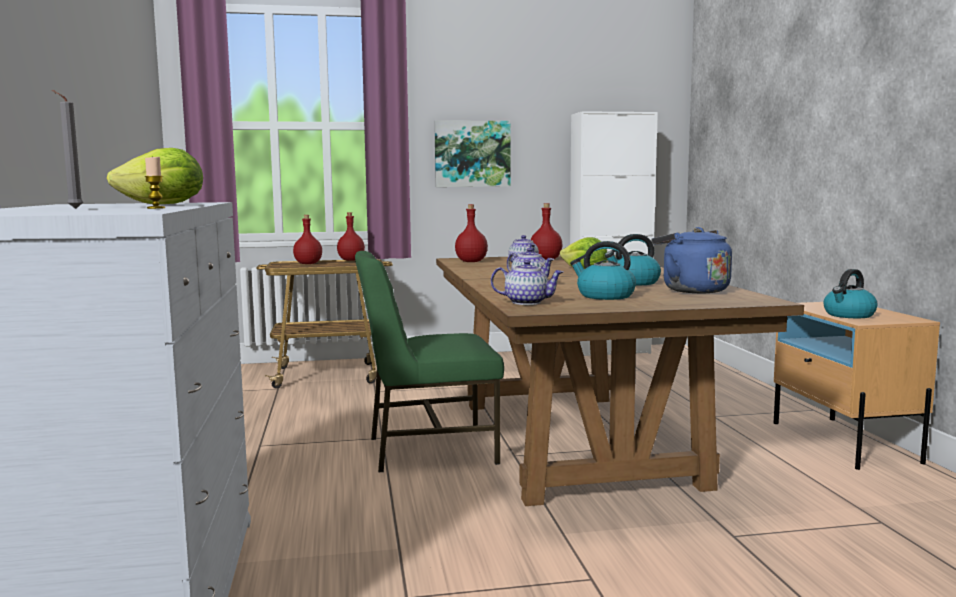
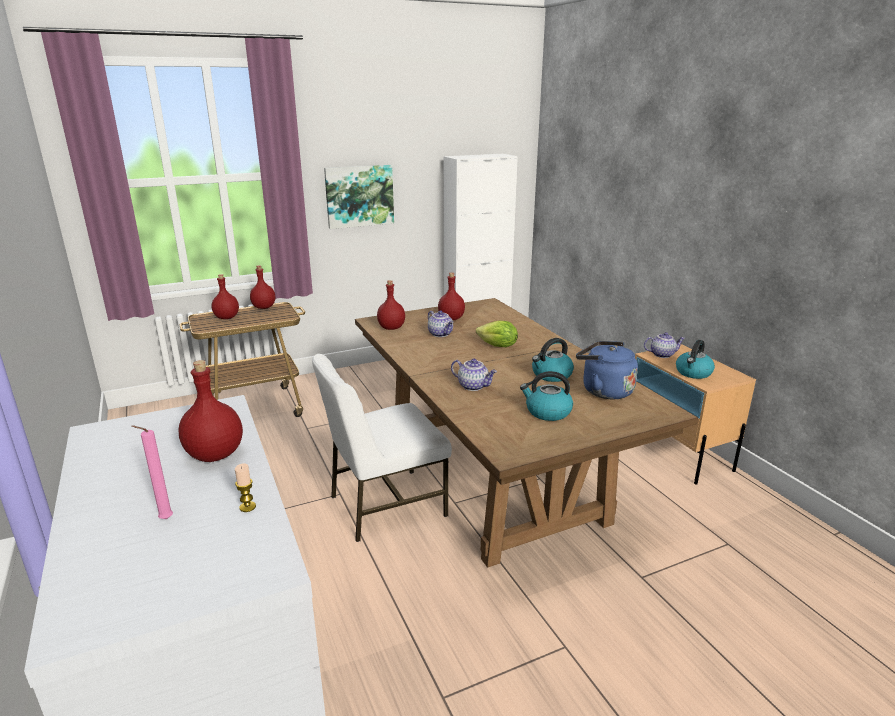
camera: 15 degrees left, 15 degrees up
grey candle [51,90,83,209] -> pink candle [131,425,173,519]
lettuce [107,148,203,205] -> red bottle [179,360,243,462]
green chair [355,251,504,472] -> white chair [312,354,452,542]
teapot [491,260,563,305] -> teapot moved to [644,332,685,358]

